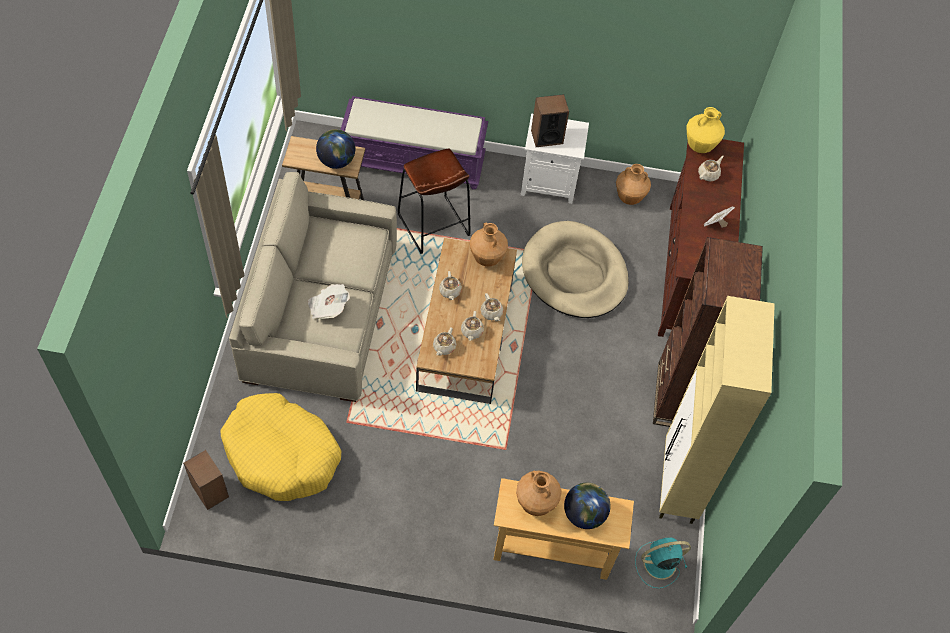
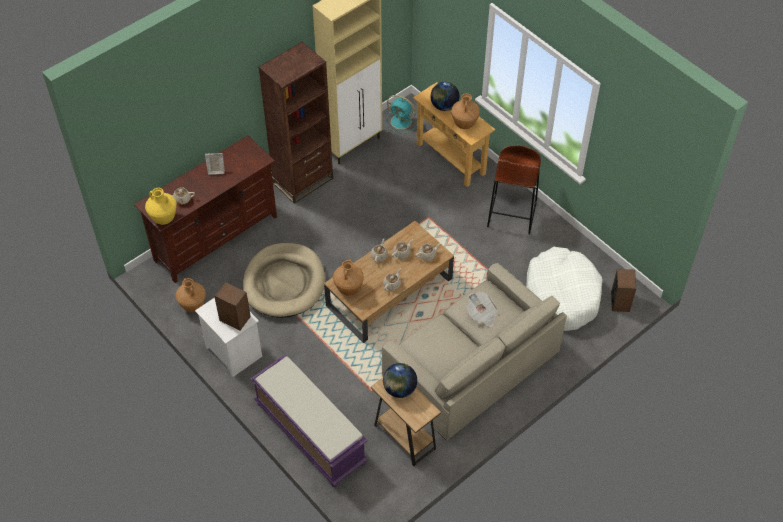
camera: 135 degrees left, 5 degrees down
yellow dog bed [220,393,341,501] -> white dog bed [526,247,603,331]
brown stool [398,148,471,254] -> brown stool moved to [487,145,541,234]

